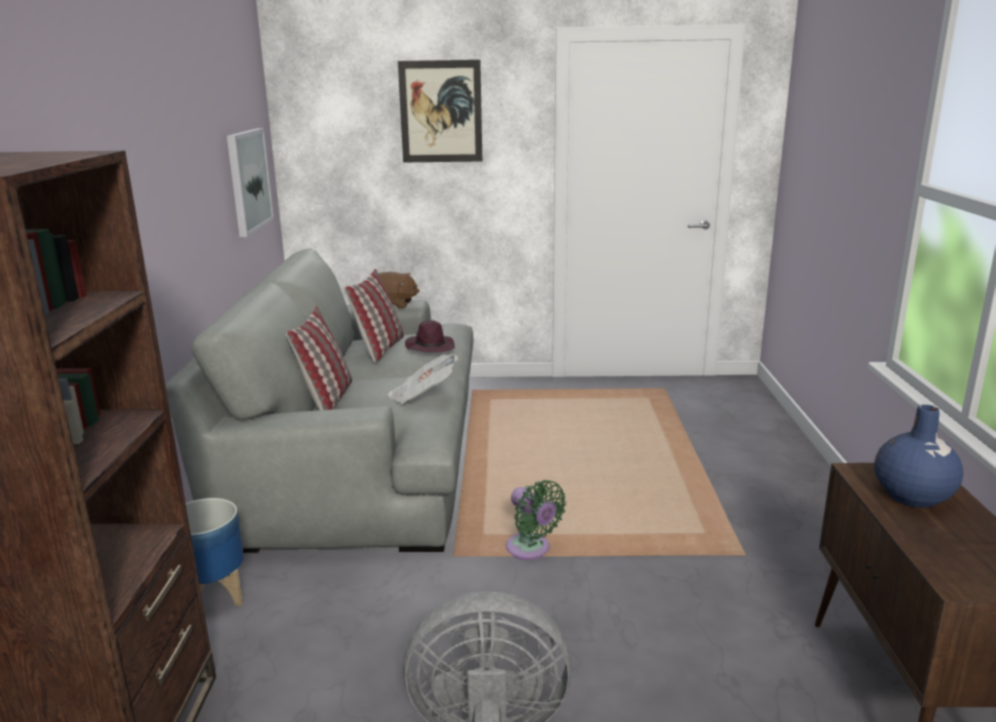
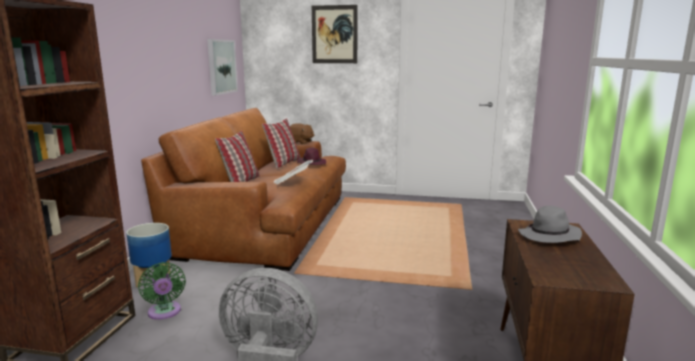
camera: 10 degrees right, 5 degrees down
grey sofa [165,248,473,553] -> brown sofa [141,108,346,271]
green fan [506,480,566,560] -> green fan moved to [138,262,186,320]
blue vase [874,405,963,508] -> grey hat [518,206,582,243]

